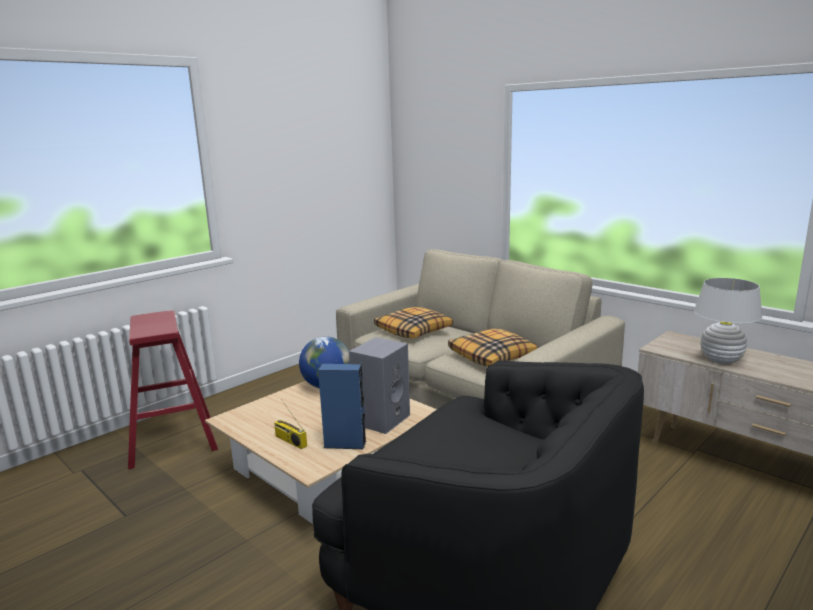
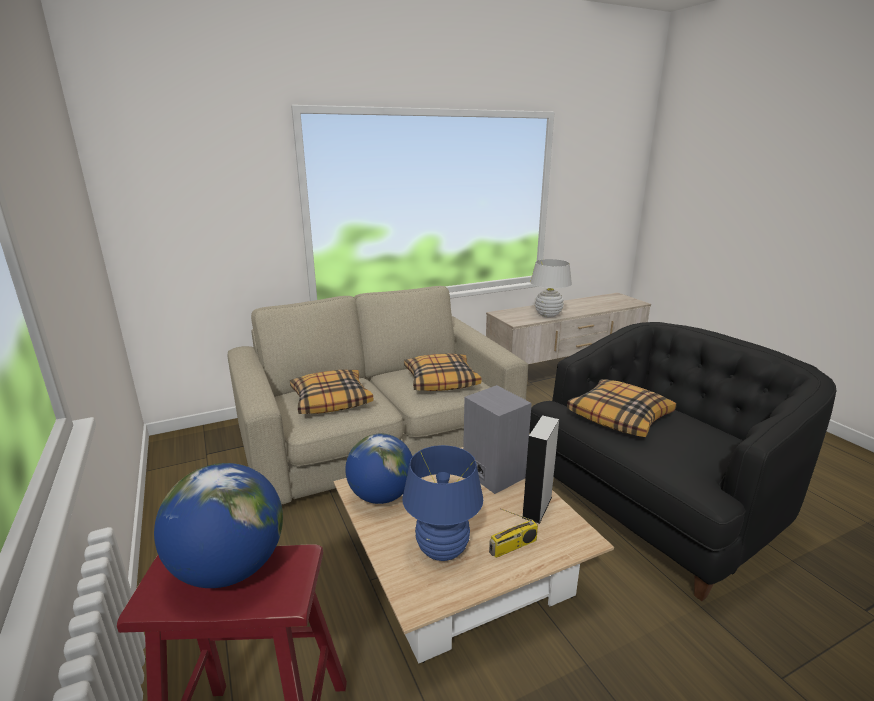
camera: 70 degrees left, 5 degrees up
blue speaker [318,364,366,449] -> grey speaker [522,415,559,524]
none -> globe [154,463,283,588]
none -> blue table lamp [402,445,483,561]
none -> pillow [567,379,677,437]

